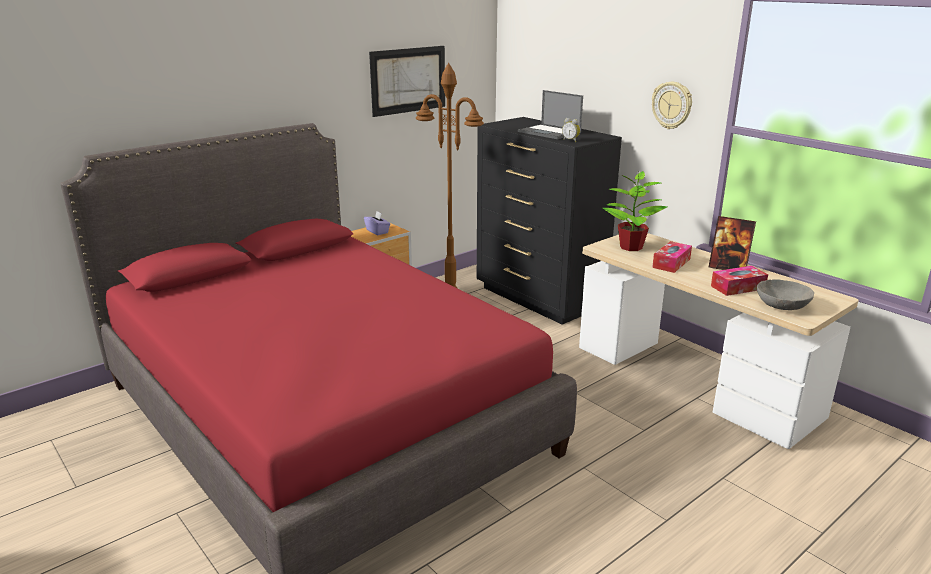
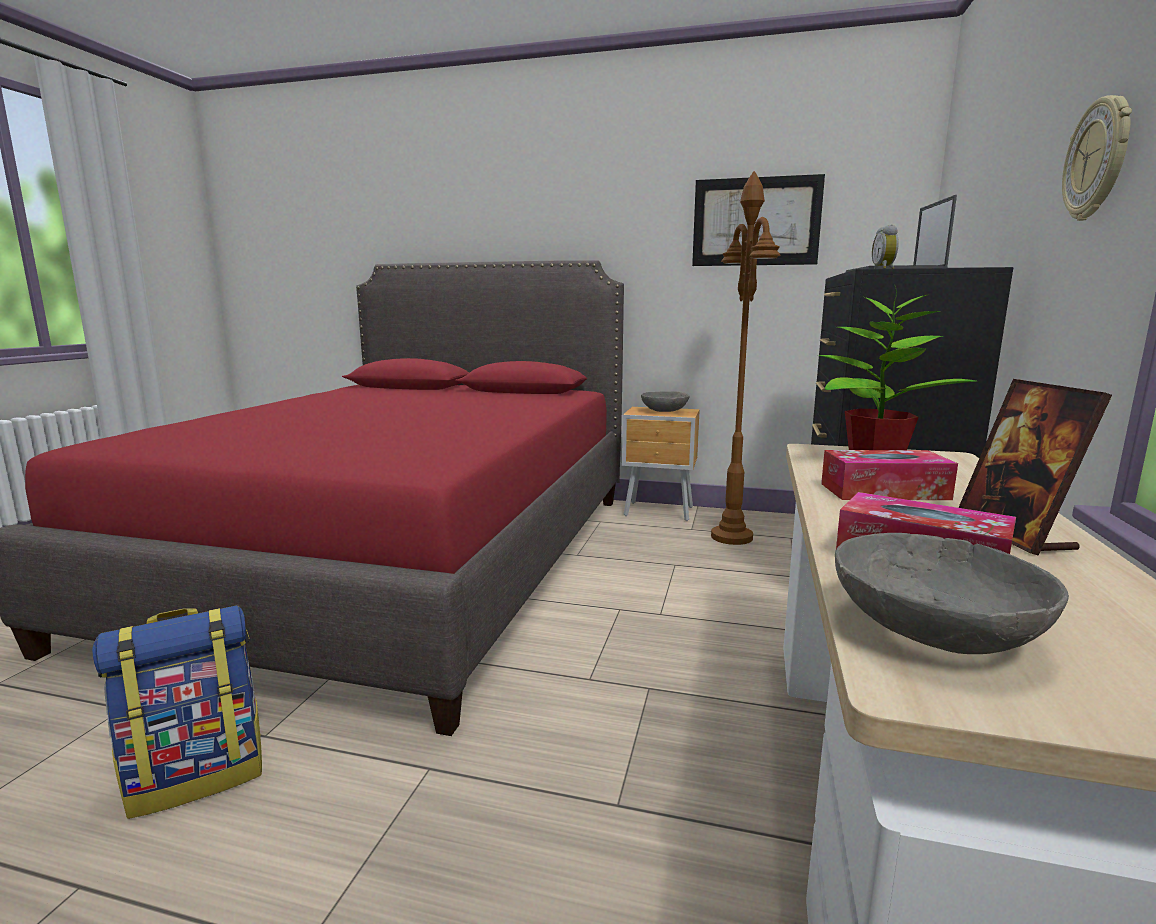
camera: 55 degrees right, 10 degrees down
purple tissue box [364,211,390,235] -> grey bowl [641,391,689,412]
none -> backpack [92,605,262,819]

